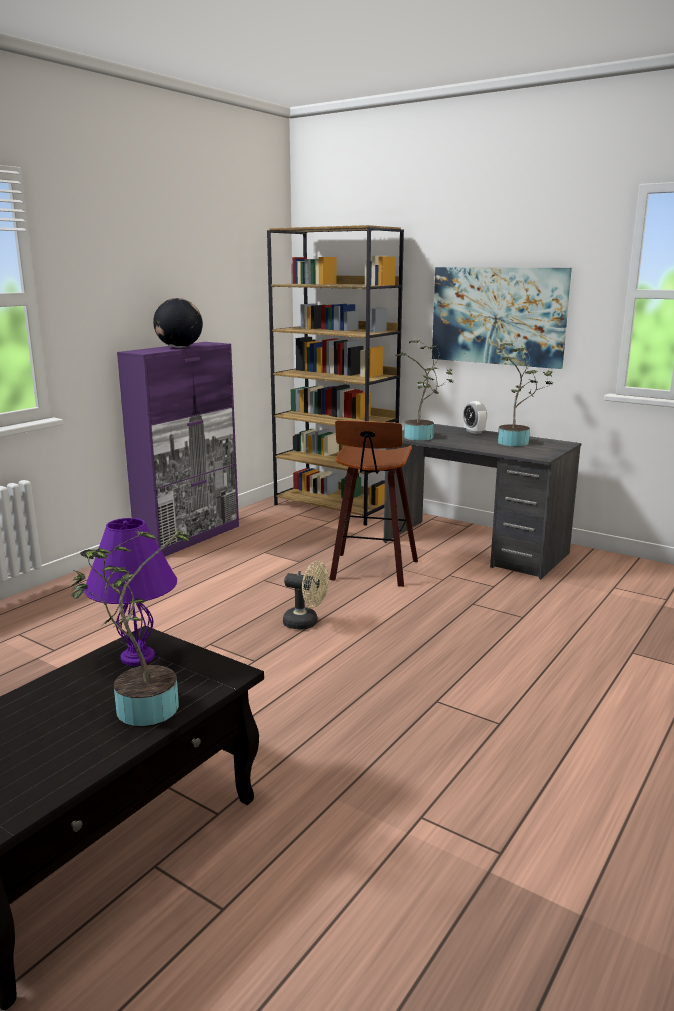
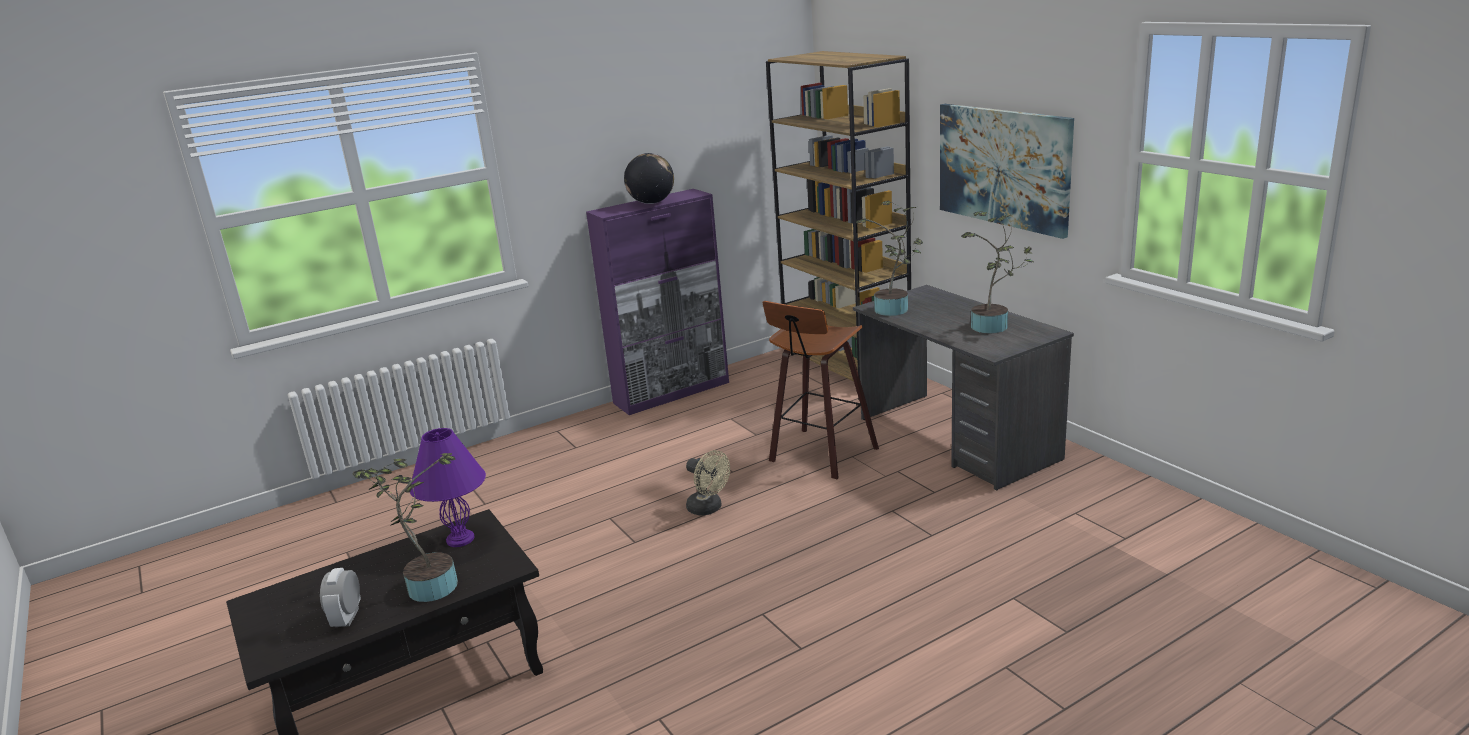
camera: 25 degrees right, 5 degrees up
alarm clock [463,401,487,434] -> alarm clock moved to [320,568,361,627]

